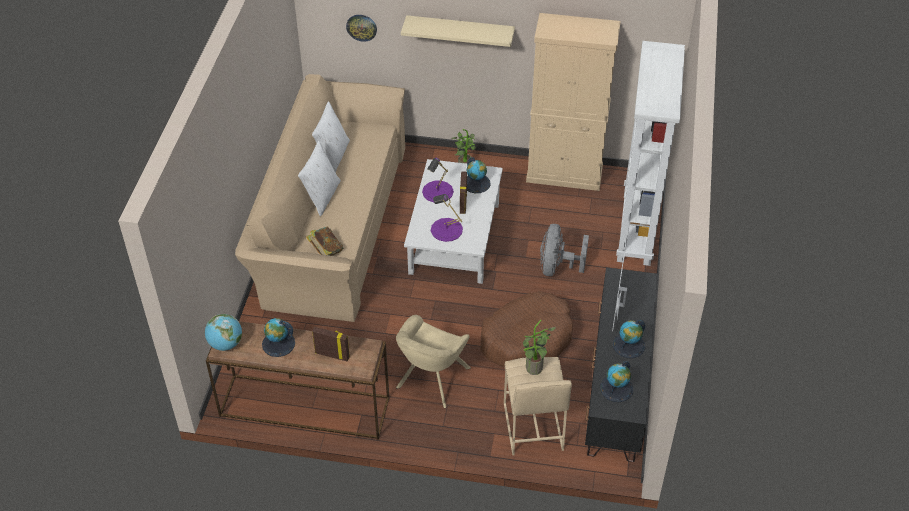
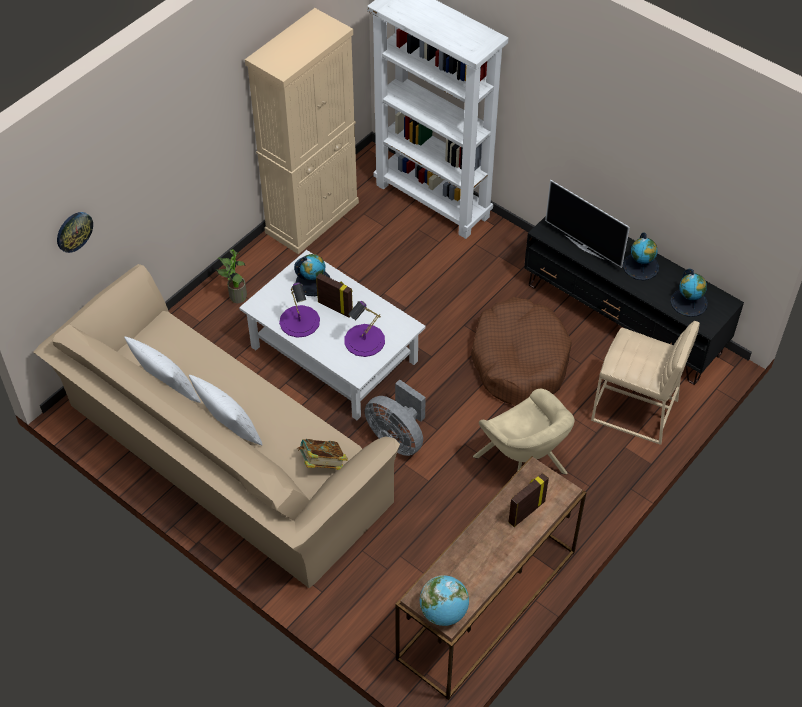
camera: 60 degrees left, 5 degrees up
globe [262,318,295,357] -> none
beige shelf [401,15,515,47] -> none
potted plant [523,320,556,375] -> none
grey fan [540,224,589,276] -> grey fan moved to [365,379,426,456]

